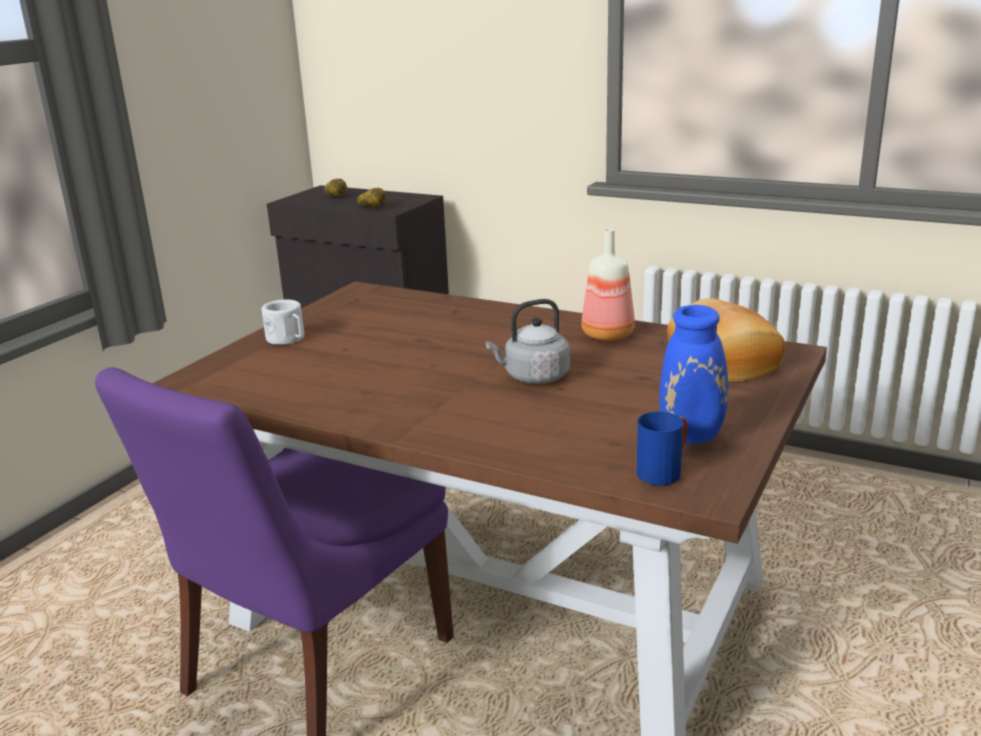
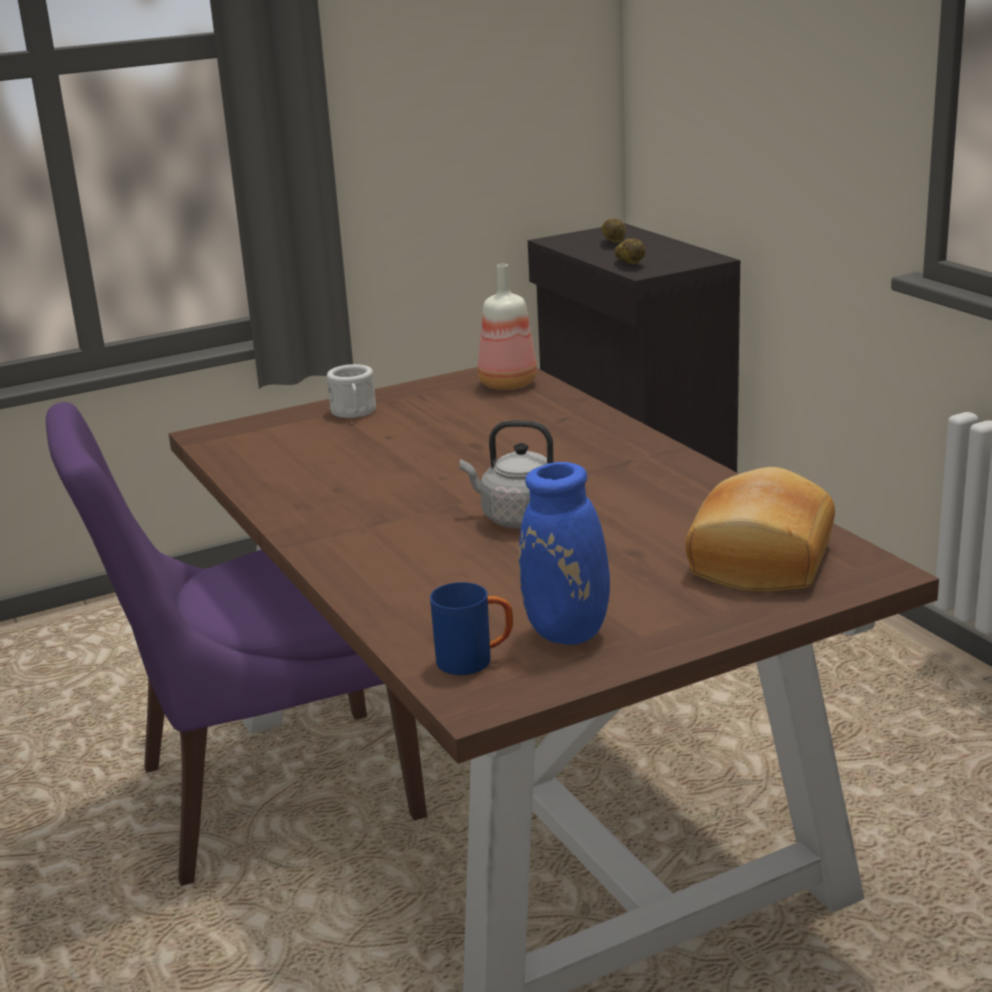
camera: 35 degrees right, 0 degrees up
bottle [582,229,635,341] -> bottle moved to [478,264,537,390]

